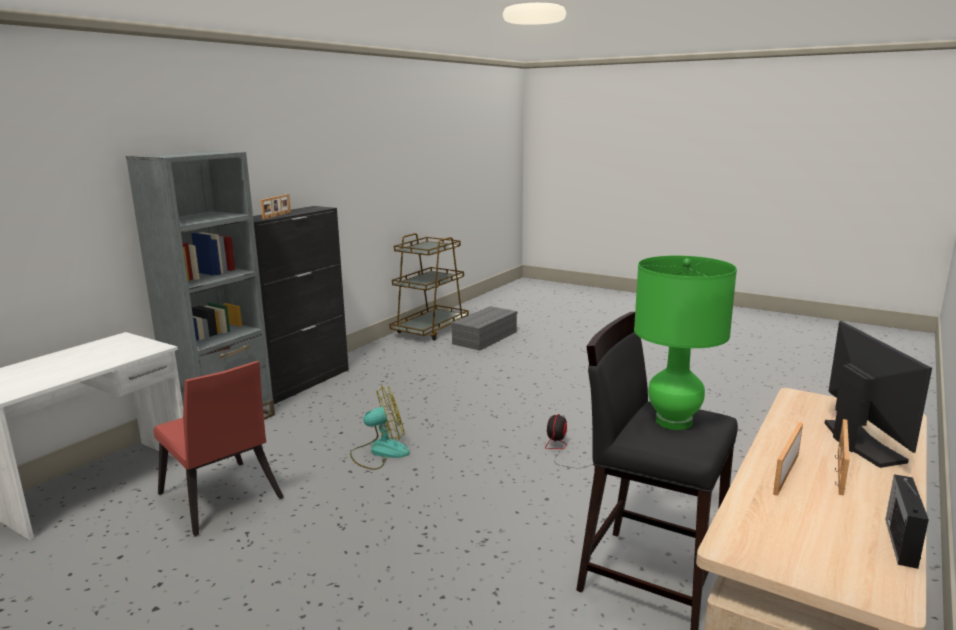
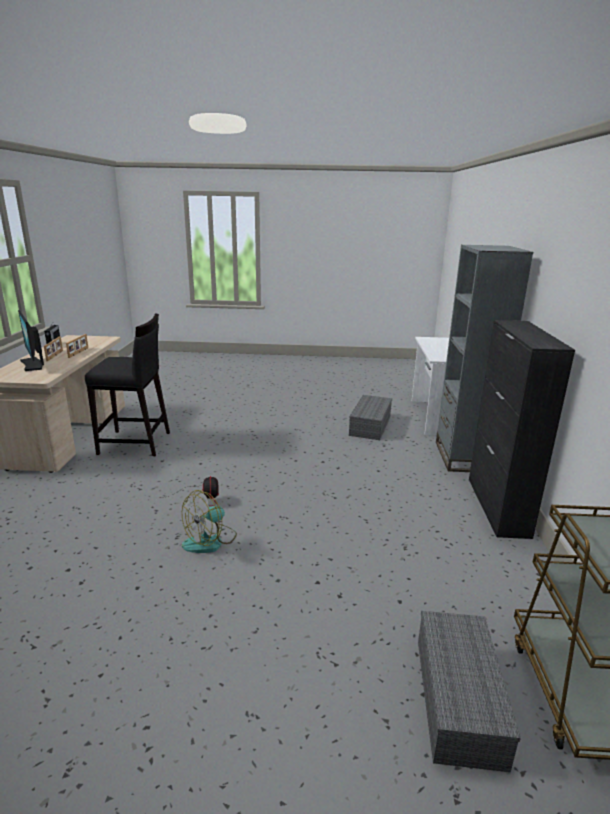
camera: 150 degrees right, 5 degrees up
red chair [154,361,284,536] -> grey storage box [349,395,392,440]
picture frame [260,194,291,219] -> none
fan [350,385,410,470] -> fan moved to [182,490,237,553]
green table lamp [634,256,737,430] -> none

